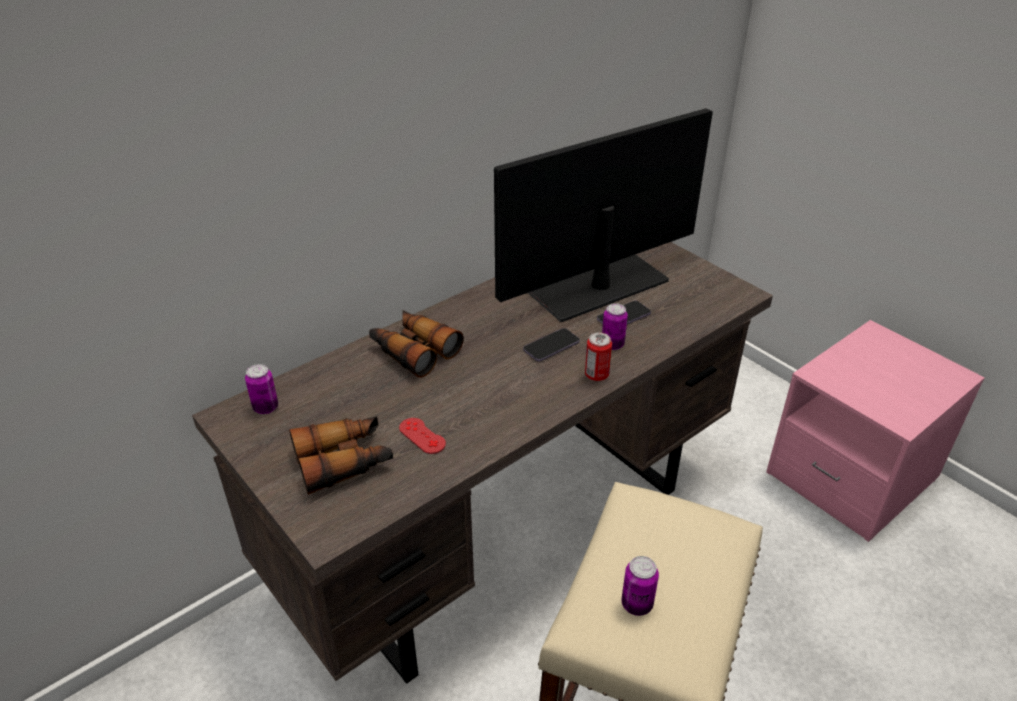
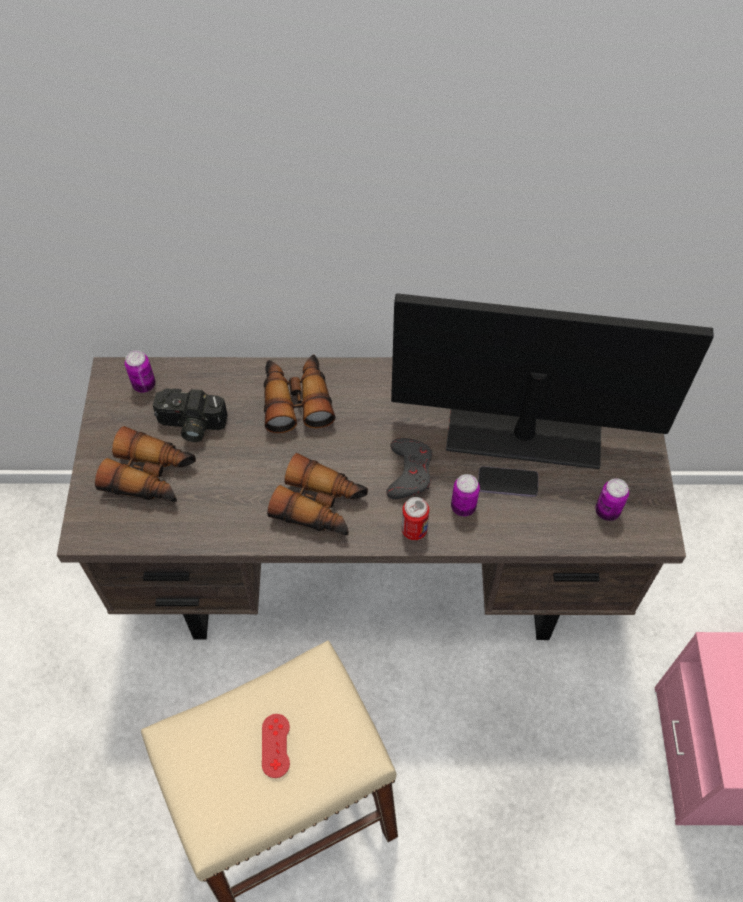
camera: 40 degrees right, 20 degrees up
red game controller [399,418,446,454] -> red game controller moved to [262,714,290,778]
phone [523,328,580,362] -> grey game controller [386,438,432,499]
can [621,556,659,616] -> can moved to [595,478,629,521]
none -> camera [153,388,228,442]
none -> binoculars [267,453,368,535]

